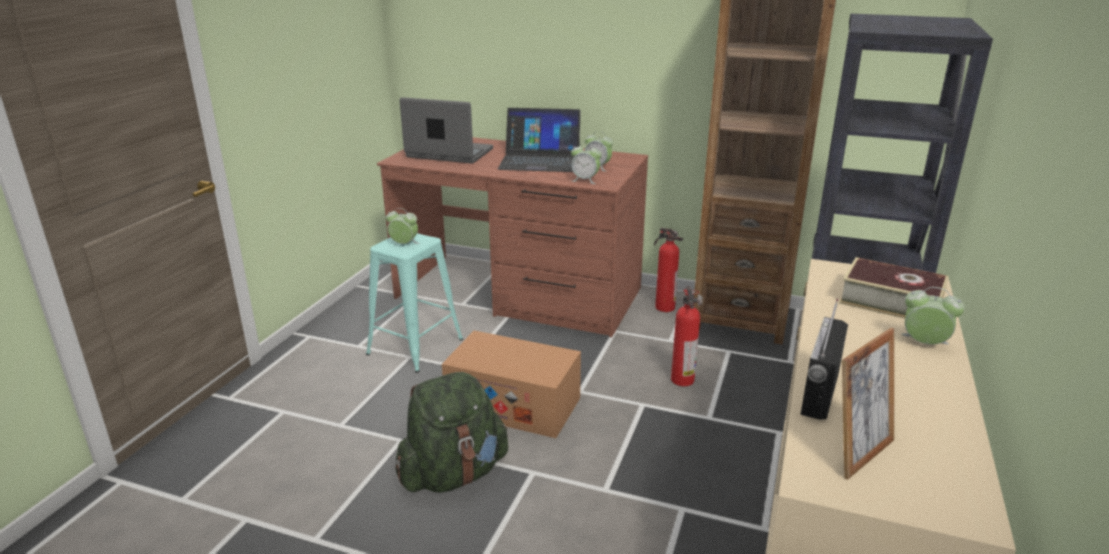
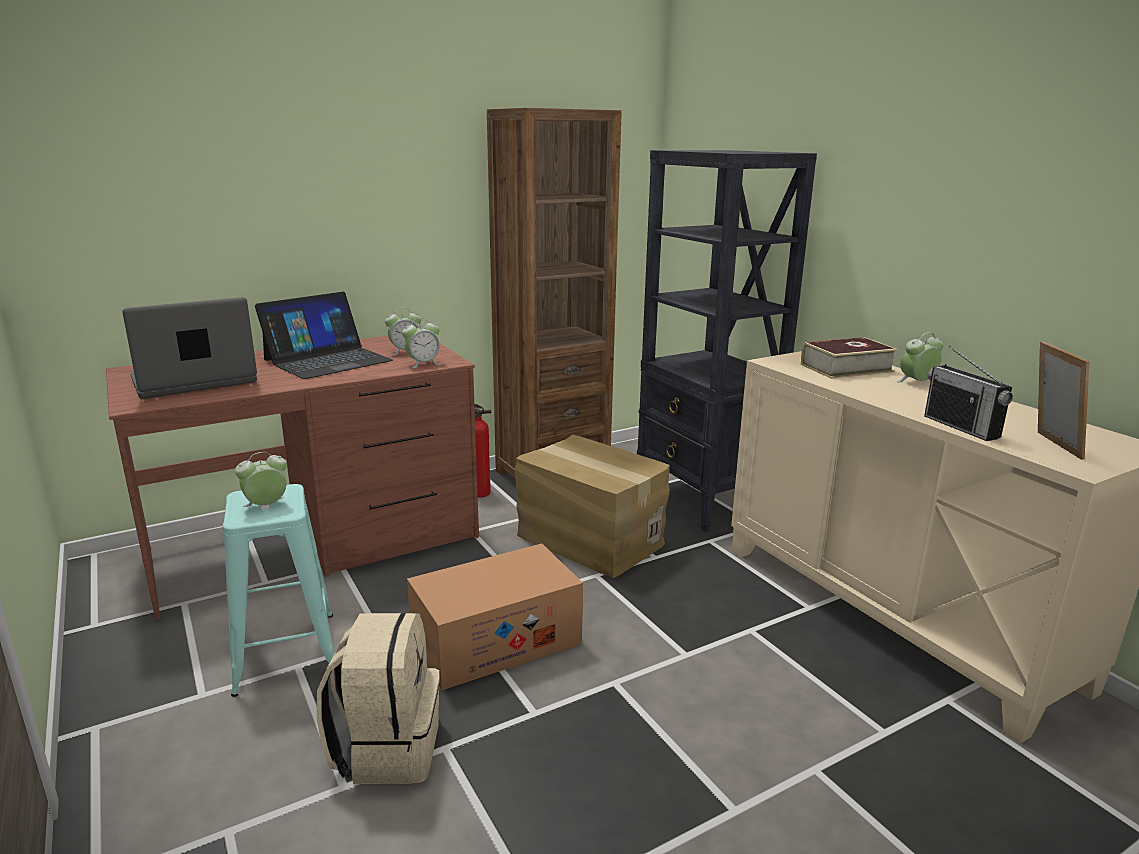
camera: 50 degrees left, 5 degrees down
green backpack [396,372,508,493] -> none
fire extinguisher [671,286,703,386] -> cardboard box [514,434,670,578]
none -> beige backpack [317,613,440,784]

